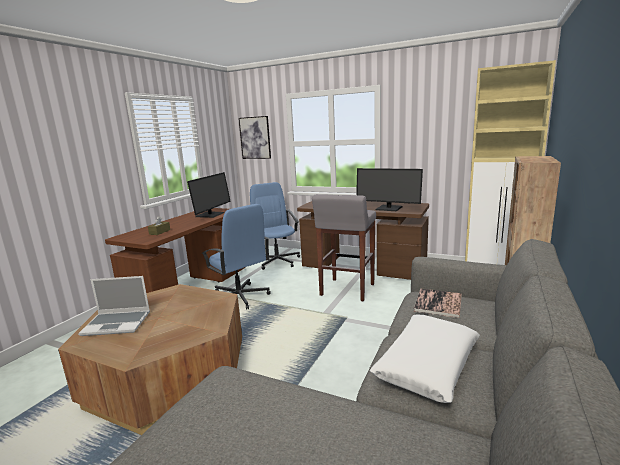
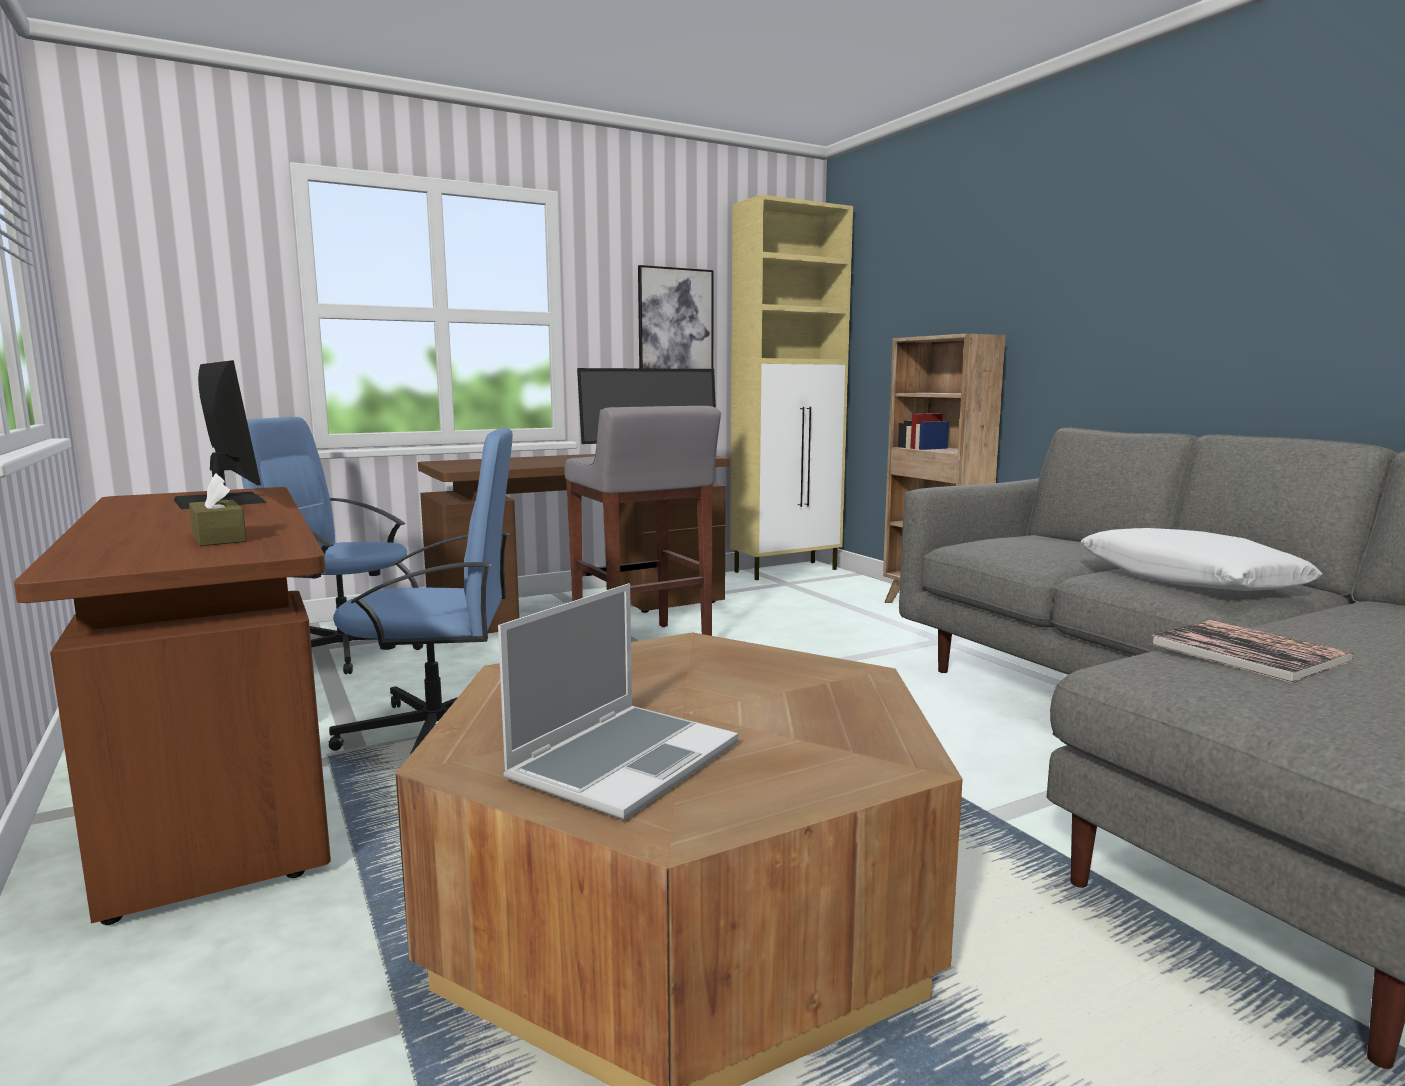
camera: 55 degrees left, 5 degrees down
picture [239,116,271,159] -> picture moved to [638,265,714,369]
book [414,288,462,318] -> book moved to [1151,620,1354,683]

